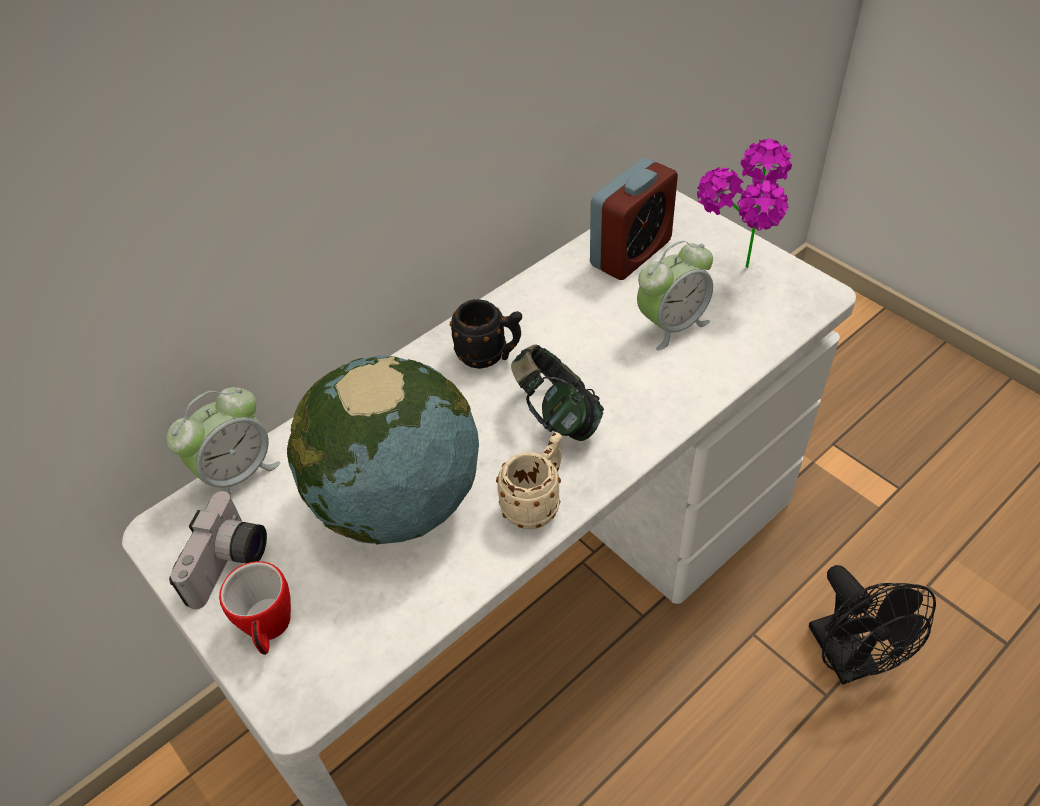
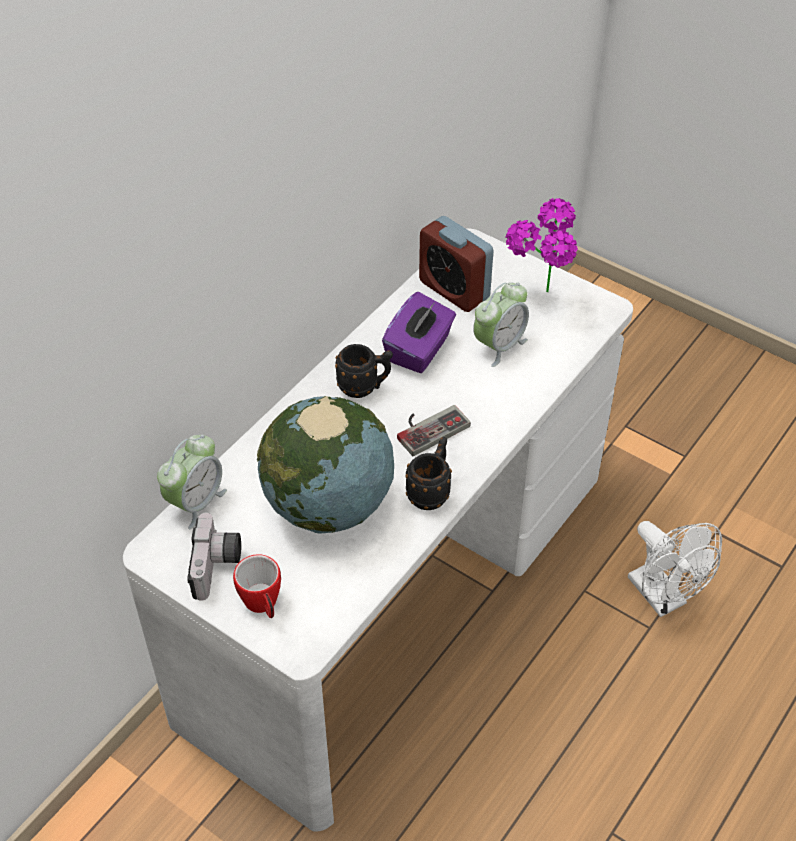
camera: 15 degrees left, 0 degrees up
beige mug [496,432,562,530] -> black mug [406,437,452,510]
headphones [511,345,604,441] -> game controller [397,405,471,456]
alarm clock [590,158,678,280] -> alarm clock turned 105 degrees clockwise [419,216,494,312]
black fan [809,565,936,685] -> white fan [628,521,722,617]
none -> purple tissue box [382,292,456,373]

